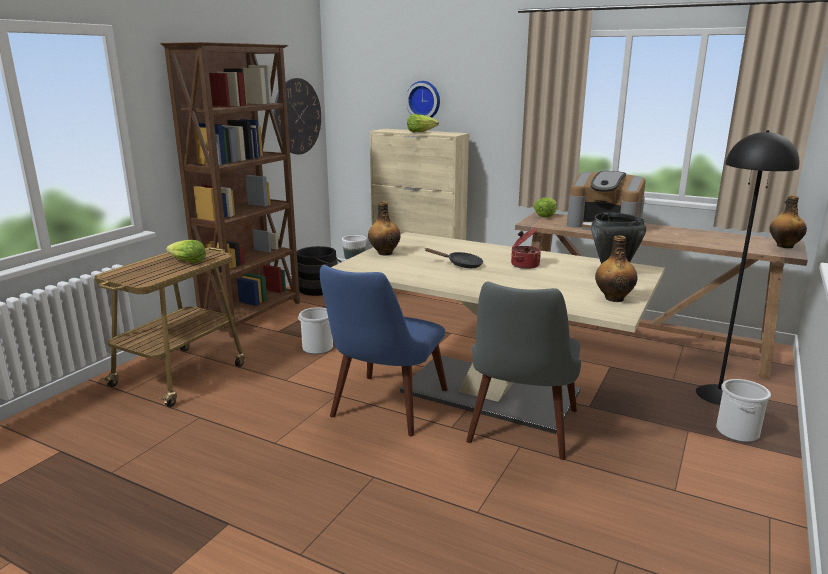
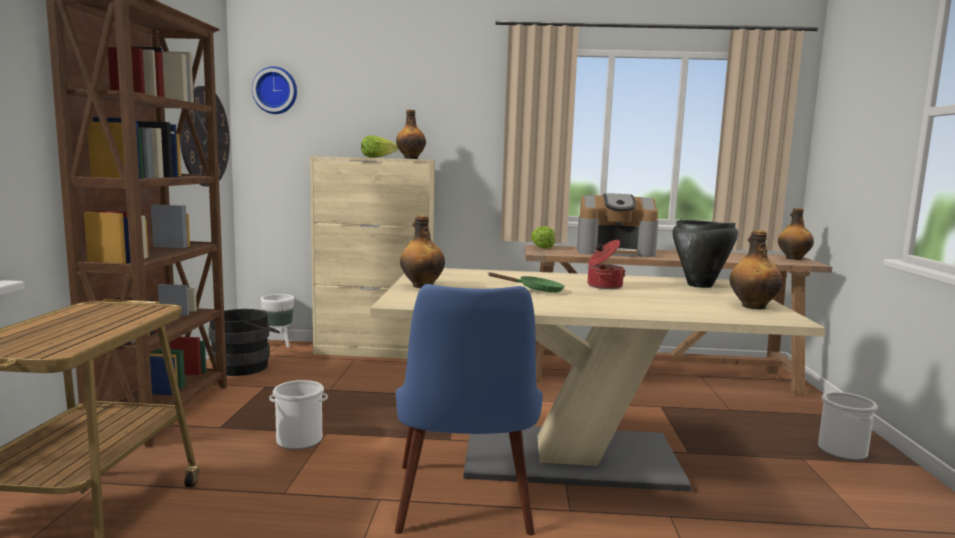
camera: 25 degrees left, 10 degrees down
lettuce [166,240,206,263] -> none
wall clock [406,81,440,118] -> wall clock moved to [252,66,297,114]
black frying pan [425,248,483,268] -> green frying pan [488,272,565,293]
grey chair [466,281,581,460] -> none
black floor lamp [696,130,799,405] -> none
none -> bottle [396,110,426,159]

